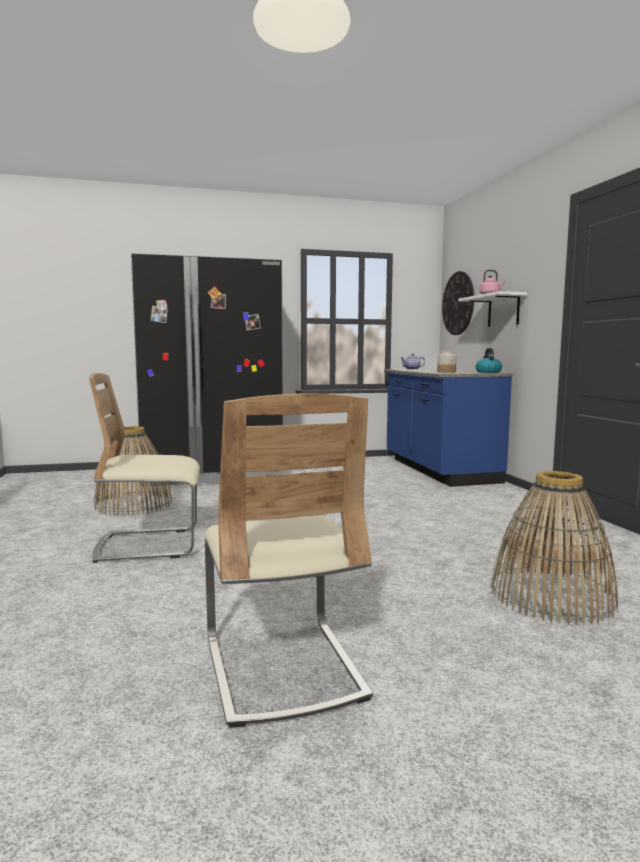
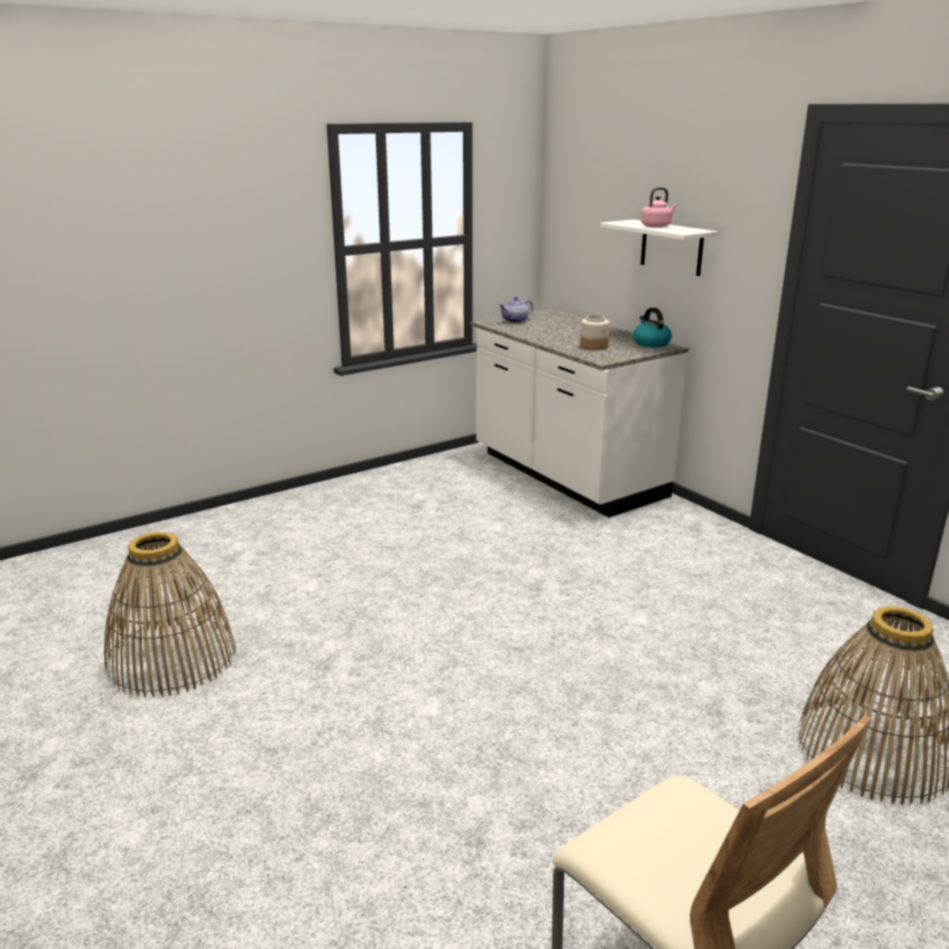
camera: 20 degrees left, 15 degrees up
beige chair [89,373,200,563] -> none
black fridge [131,253,283,486] -> none
blue counter [384,369,513,487] -> white counter [471,309,689,518]
wall clock [442,271,474,335] -> none

